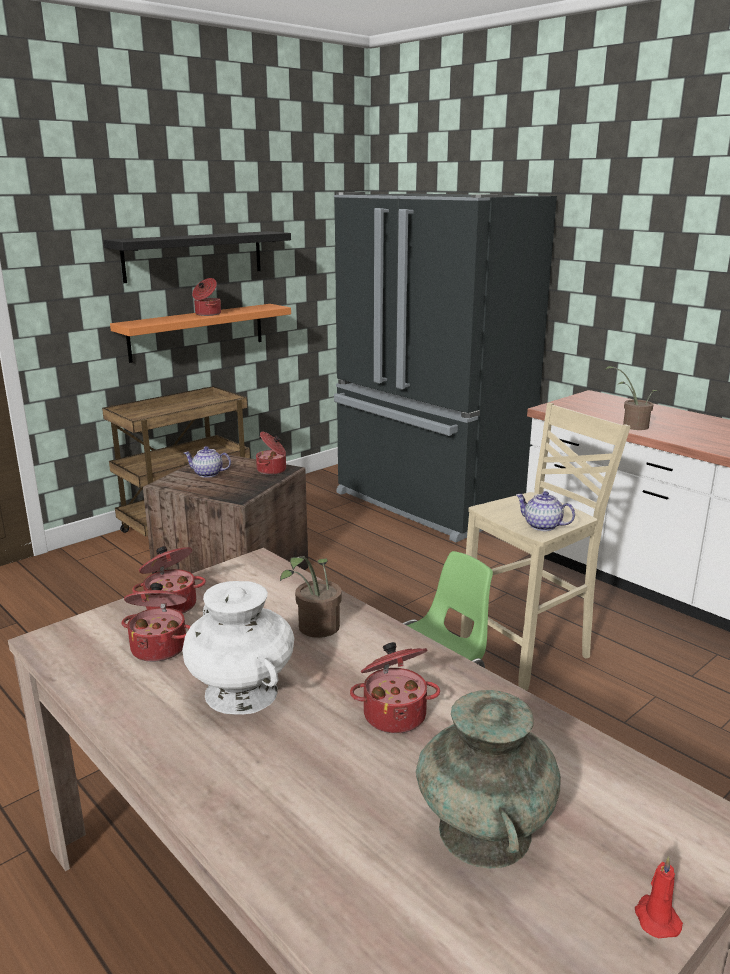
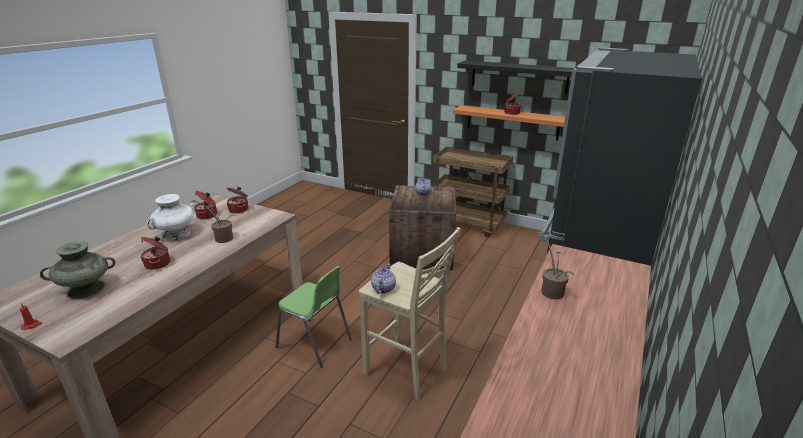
camera: 70 degrees right, 5 degrees up
cooking pot [256,432,286,475] -> none

